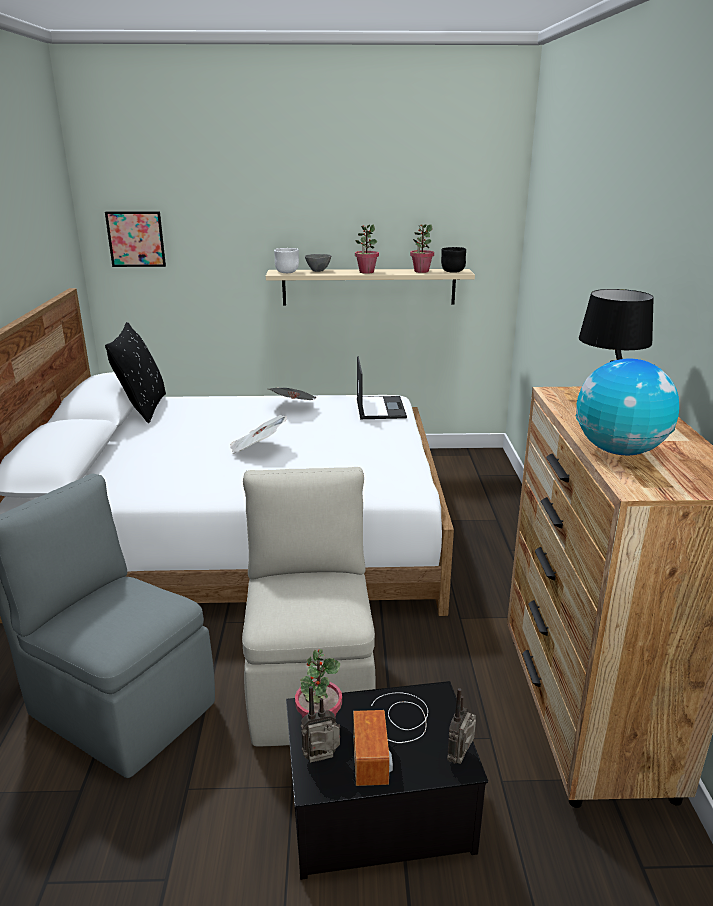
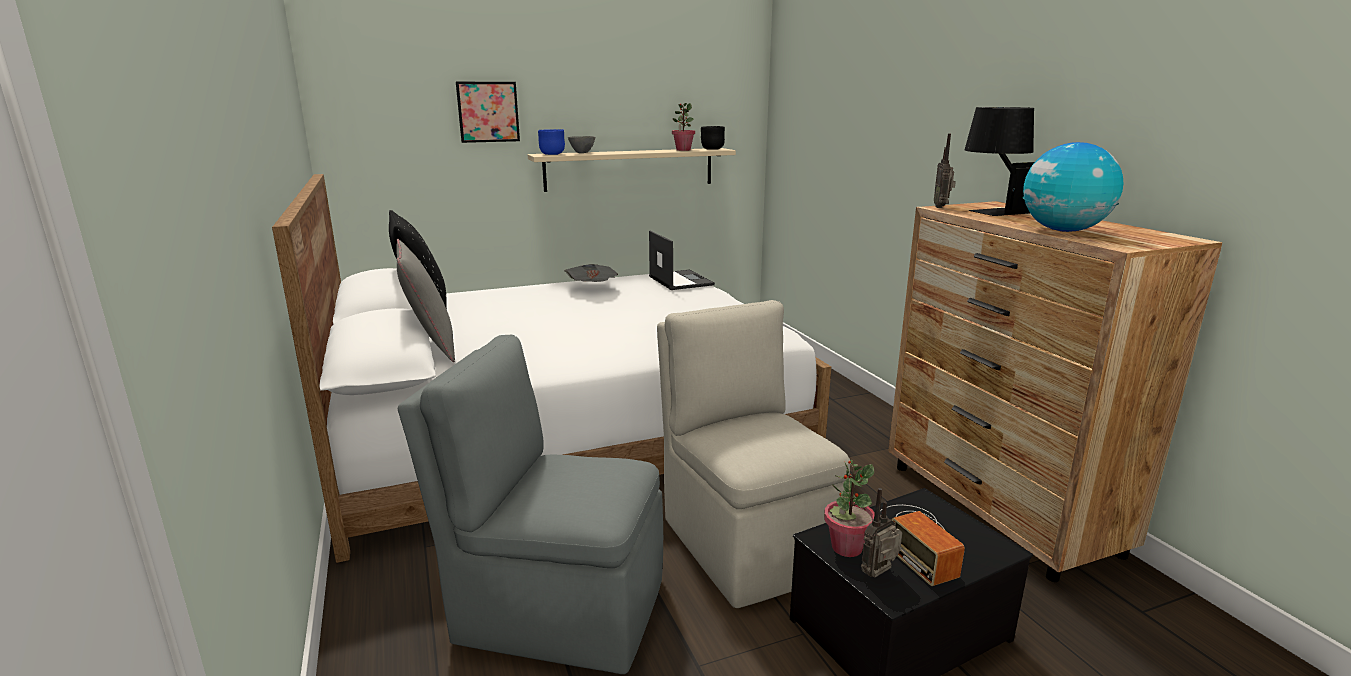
camera: 20 degrees left, 5 degrees down
picture [105,211,166,267] -> picture moved to [456,82,520,143]
newspaper [230,415,287,454] -> none
white bowl [274,248,299,273] -> blue bowl [538,129,565,155]
potted plant [355,225,379,274] -> none
radio [447,688,476,764] -> radio moved to [934,134,956,208]
none -> grey pillow [396,239,455,362]

